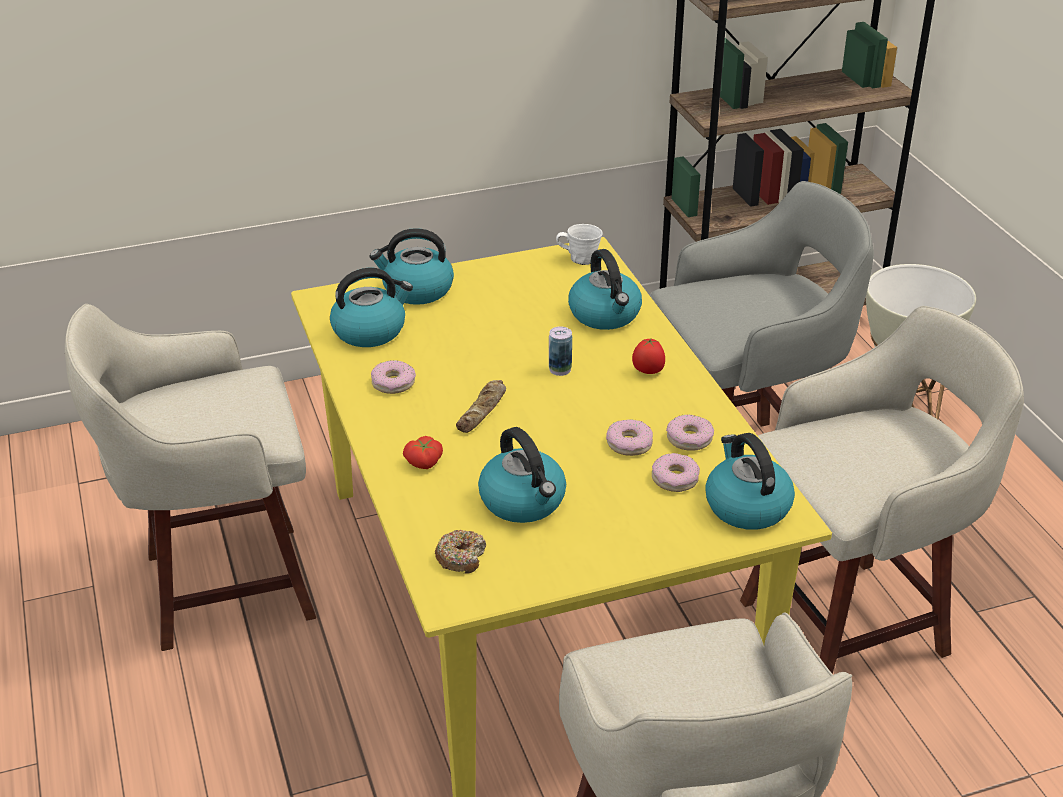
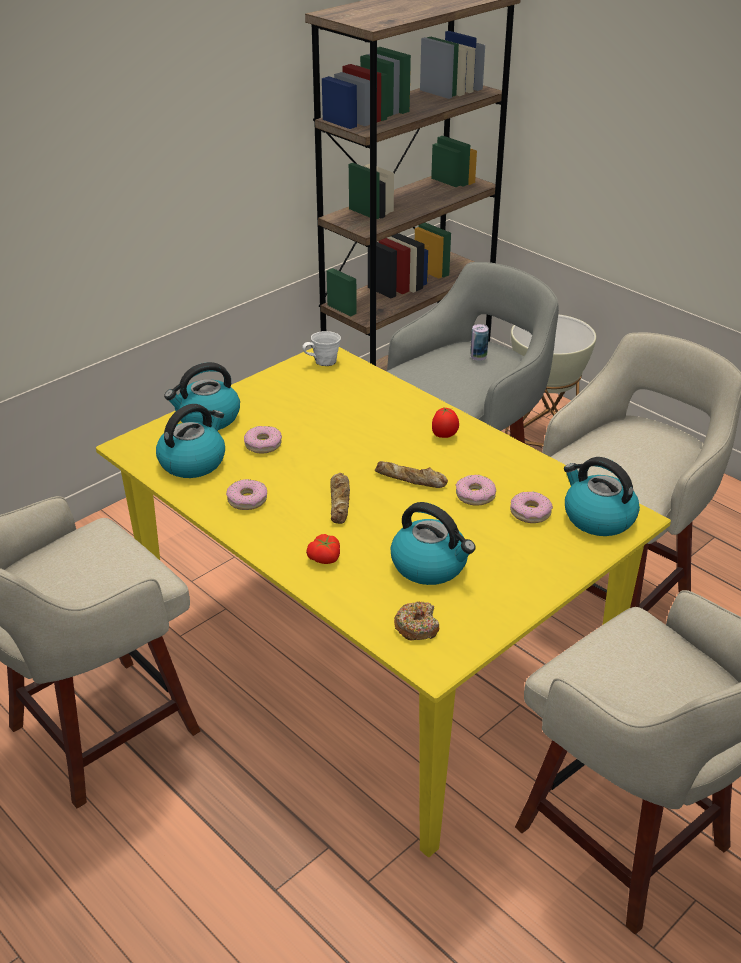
camera: 25 degrees left, 0 degrees up
can [549,326,572,376] -> can moved to [470,324,489,361]
kettle [568,249,642,330] -> none
donut [666,414,714,451] -> donut moved to [244,426,282,453]
none -> bread [375,461,448,488]

